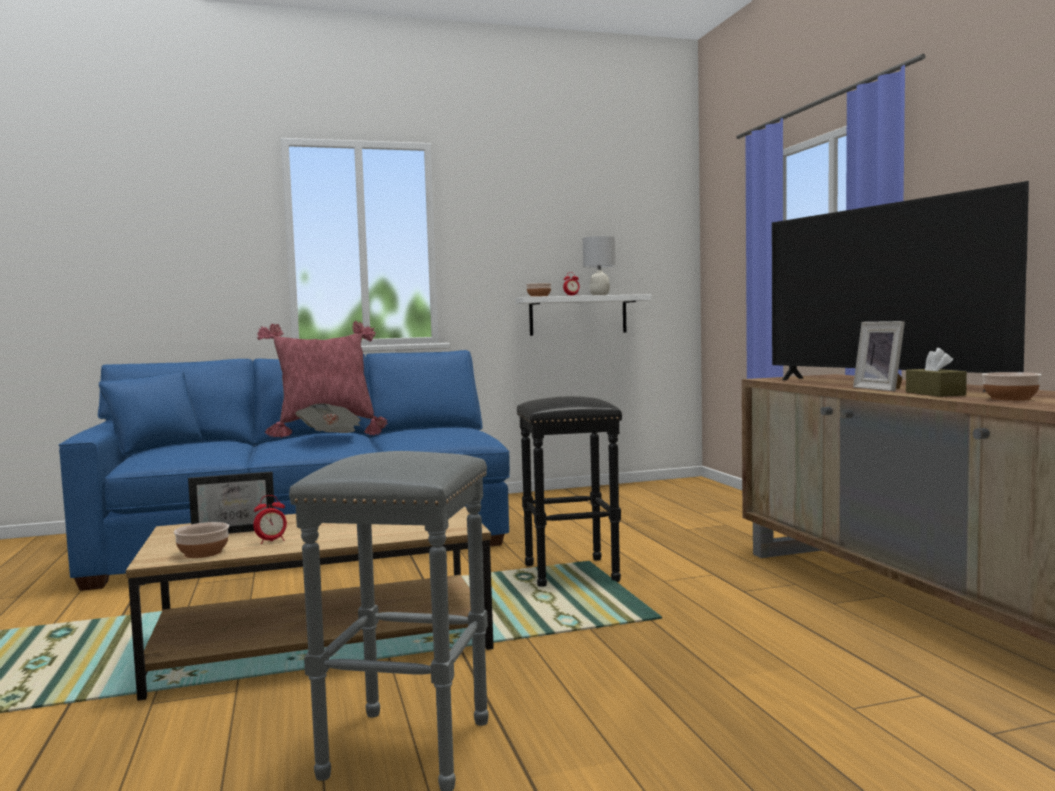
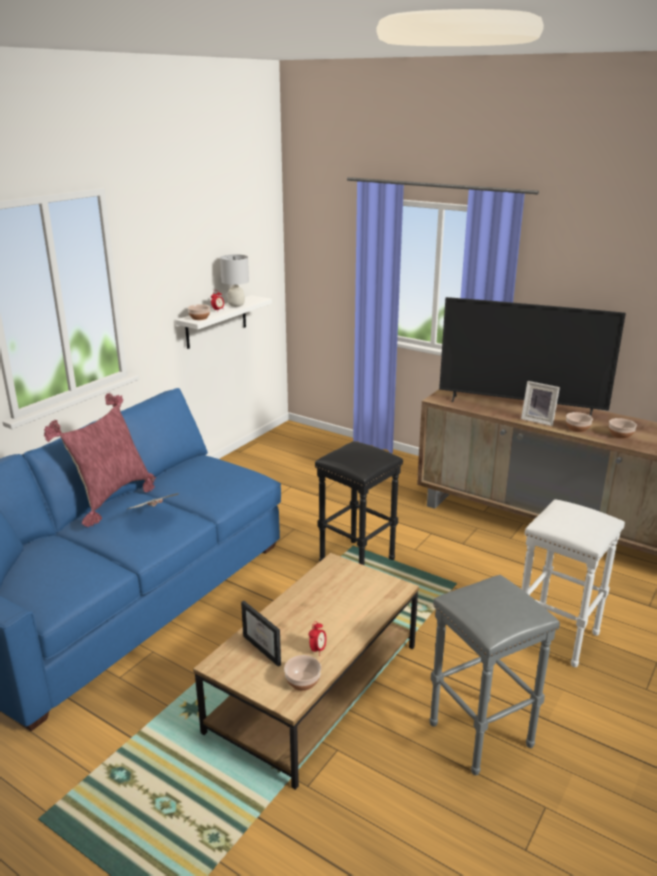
camera: 40 degrees left, 20 degrees up
picture frame [188,471,275,534] -> picture frame turned 105 degrees clockwise [241,601,281,667]
brown tissue box [906,348,967,397] -> bowl [566,412,593,432]
none -> white stool [522,499,625,667]

